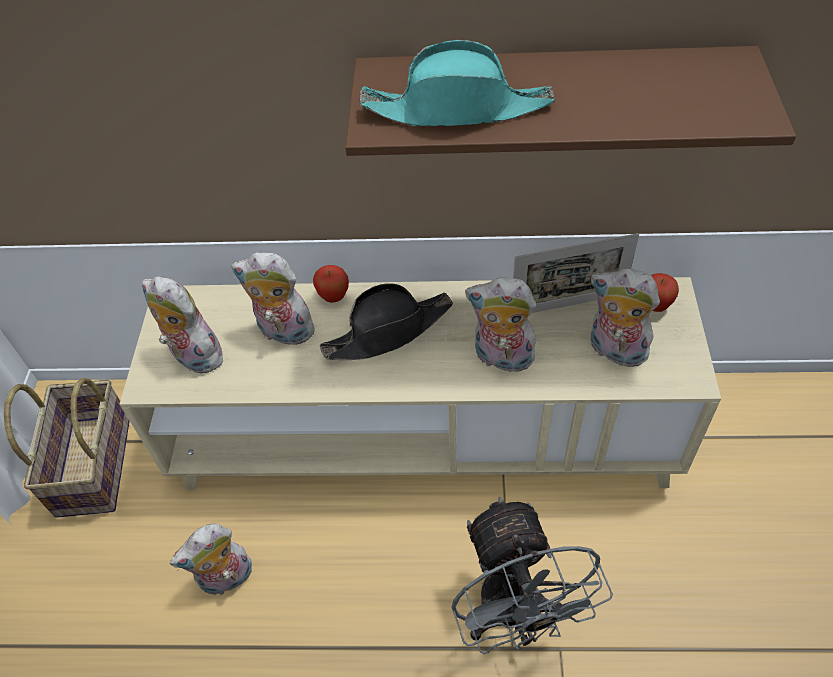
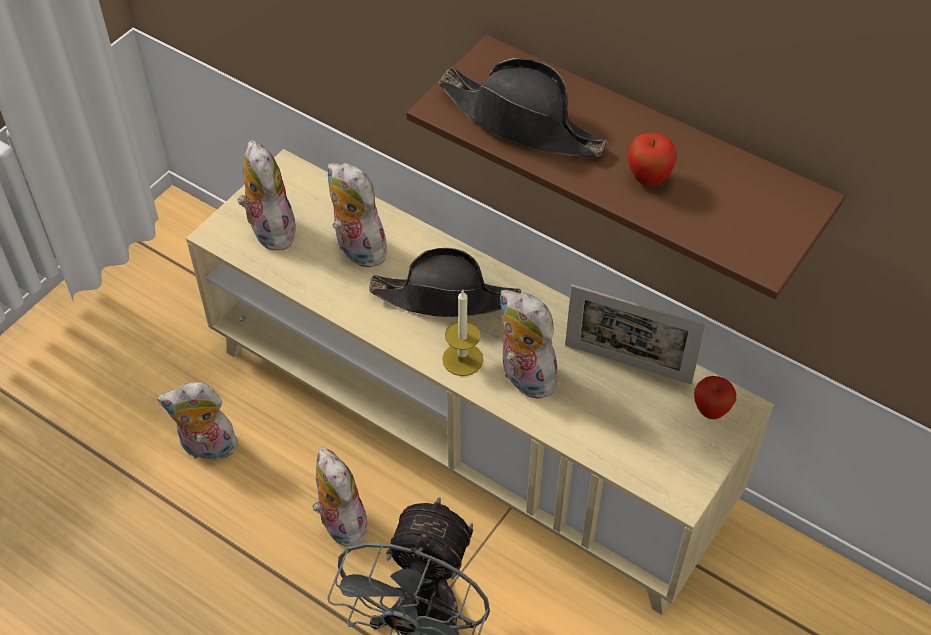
camera: 30 degrees right, 0 degrees up
basket [4,378,130,518] -> none
apple [313,265,349,303] -> apple moved to [628,133,677,186]
turquoise hat [360,40,555,126] -> black hat [438,58,608,157]
plush toy [590,268,660,367] -> plush toy moved to [312,447,371,546]
none -> candle [442,290,483,376]

